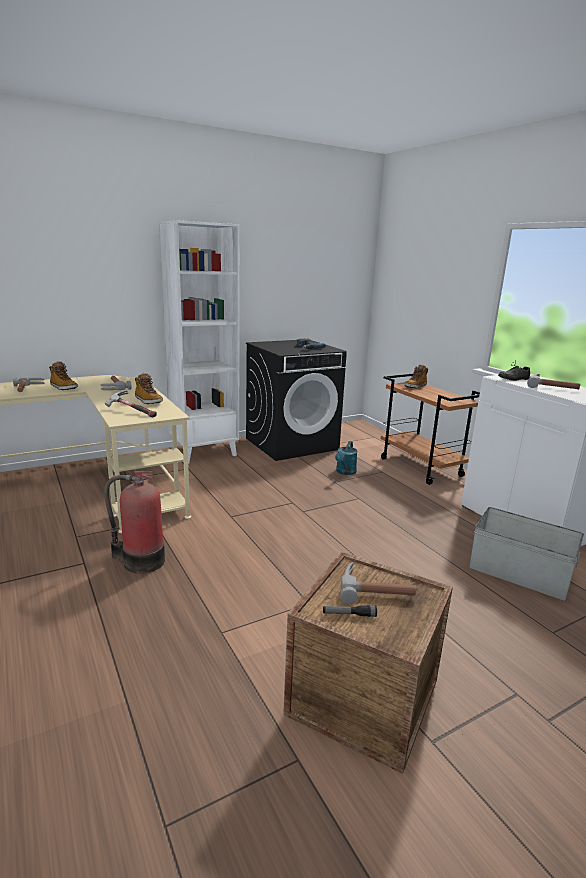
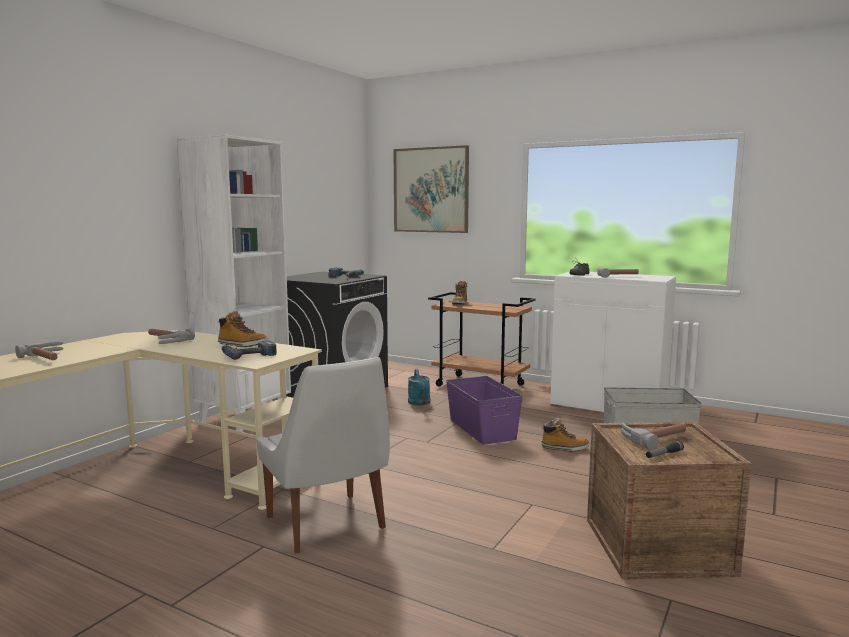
camera: 30 degrees left, 10 degrees down
boot [49,361,78,390] -> boot moved to [541,418,589,452]
fire extinguisher [104,471,165,574] -> white chair [256,357,390,554]
hammer [105,391,157,417] -> power drill [221,340,277,360]
none -> picture [394,145,469,233]
none -> purple storage box [446,376,523,445]

